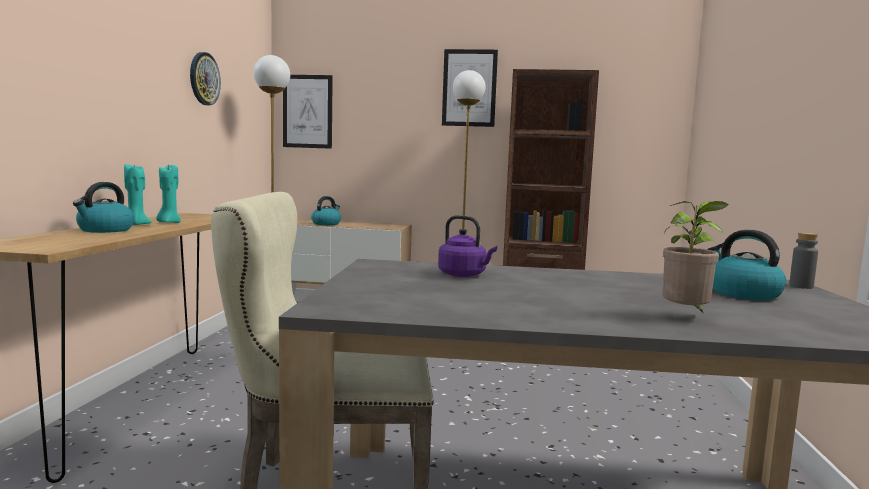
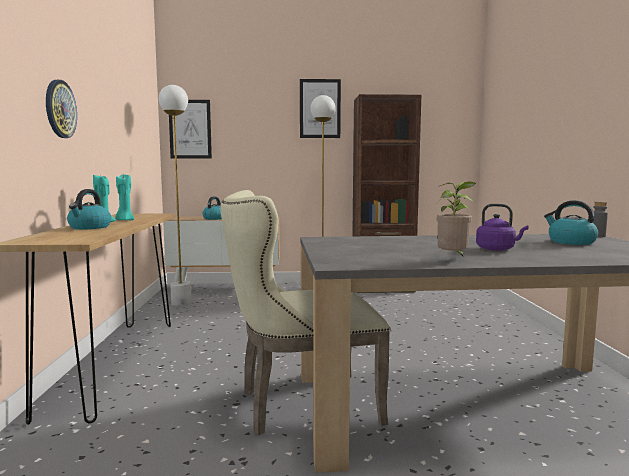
camera: 10 degrees left, 0 degrees up
wall clock [190,52,221,105] -> wall clock moved to [46,80,77,138]
purple kettle [438,215,497,277] -> purple kettle moved to [476,204,529,251]
potted plant [662,201,729,314] -> potted plant moved to [436,182,476,256]

